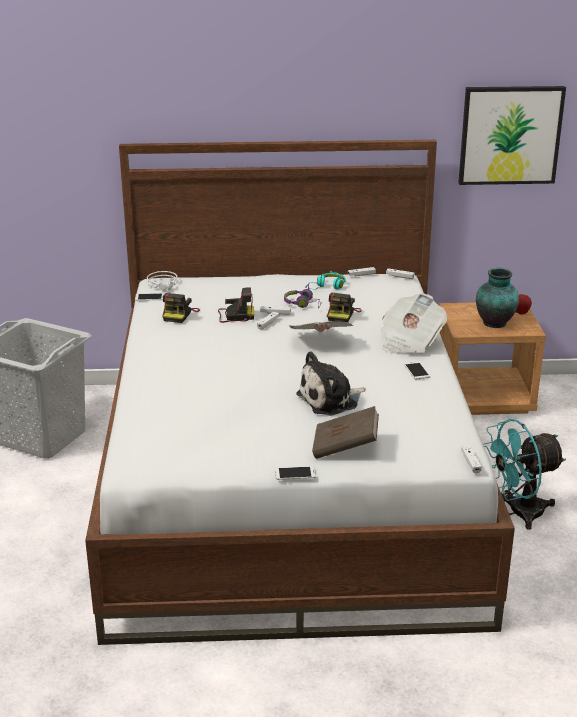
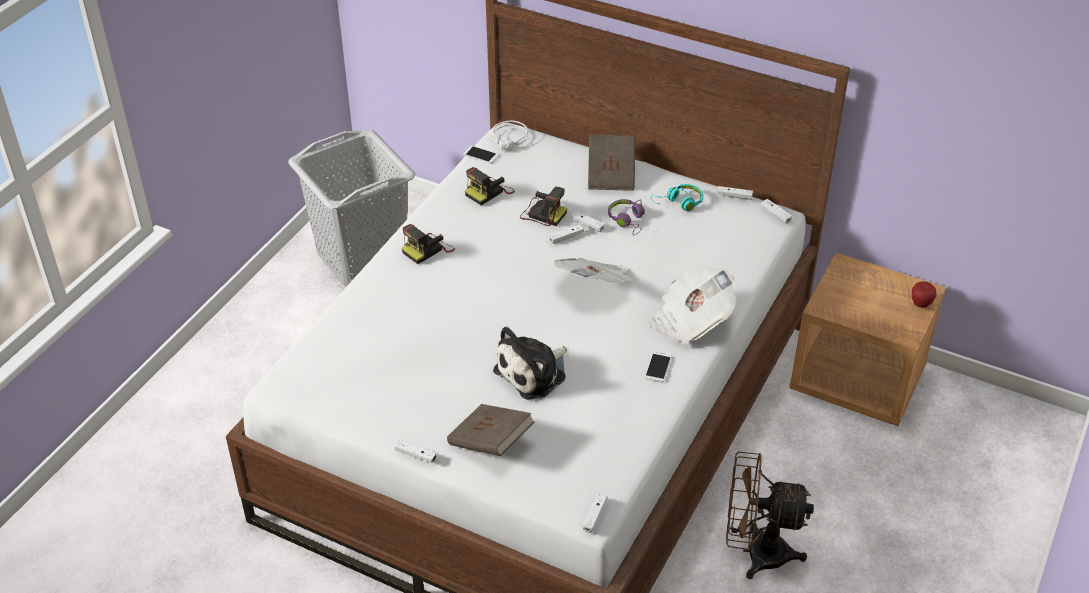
camera: 30 degrees right, 15 degrees up
phone [275,466,316,480] -> white game controller [395,440,437,463]
plush toy [296,351,366,416] -> plush toy turned 45 degrees counterclockwise [493,327,567,400]
camera [327,292,362,322] -> camera moved to [402,224,455,264]
picture [458,86,566,185] -> none
vase [476,268,519,328] -> none
turquoise fan [483,419,566,530] -> brown fan [726,452,814,579]
none -> brown book [588,135,635,191]

